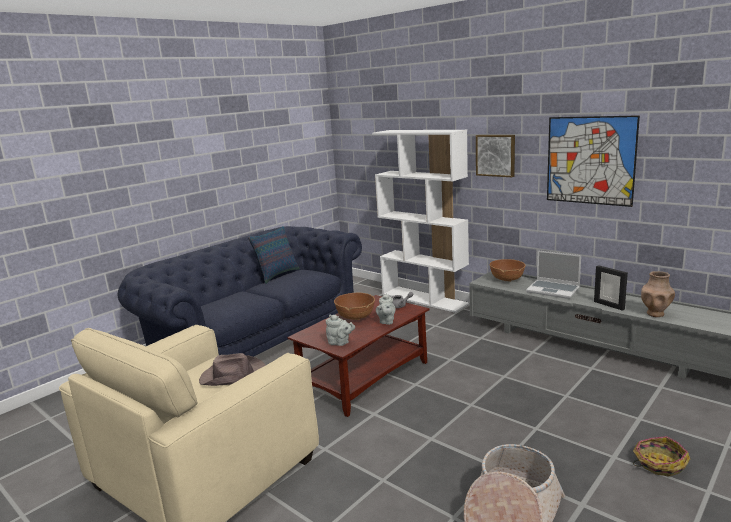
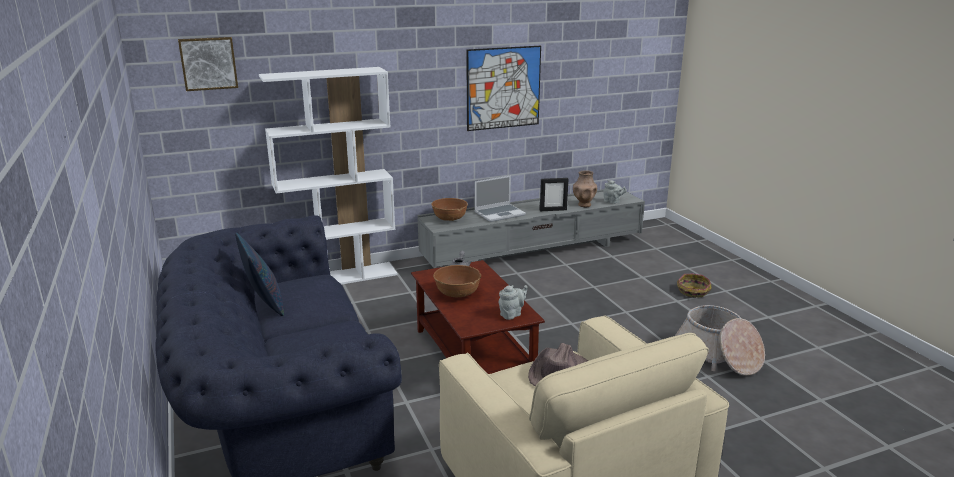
camera: 65 degrees left, 5 degrees up
grey teapot [376,293,395,325] -> grey teapot moved to [603,180,627,204]
picture [476,135,515,177] -> picture moved to [178,37,238,91]

